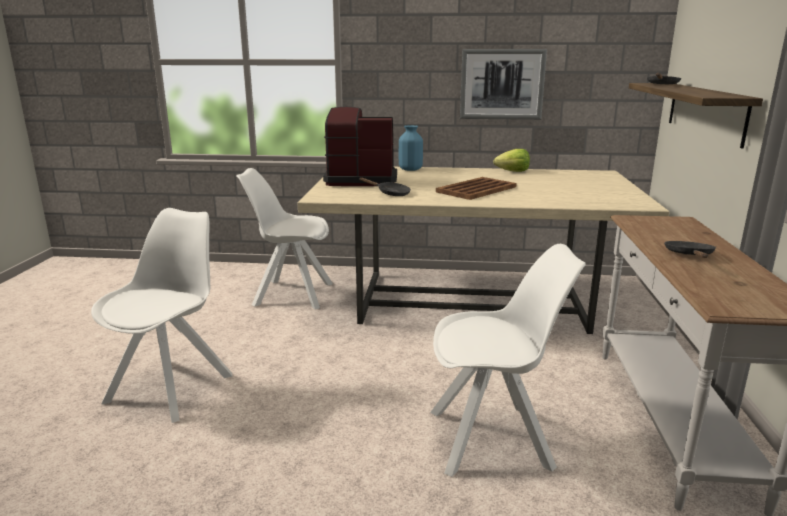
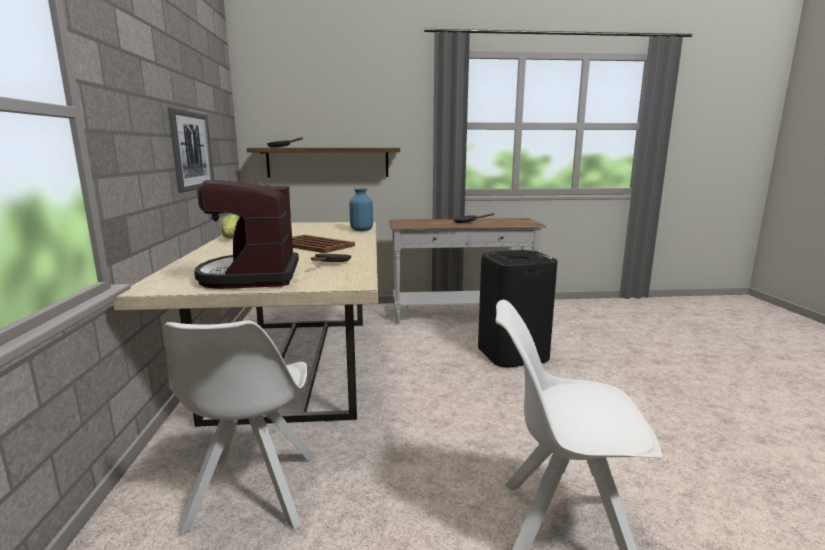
camera: 100 degrees left, 5 degrees down
blue vase [399,125,423,171] -> blue vase moved to [349,188,373,231]
white chair [430,244,586,477] -> black trash can [478,250,558,367]

